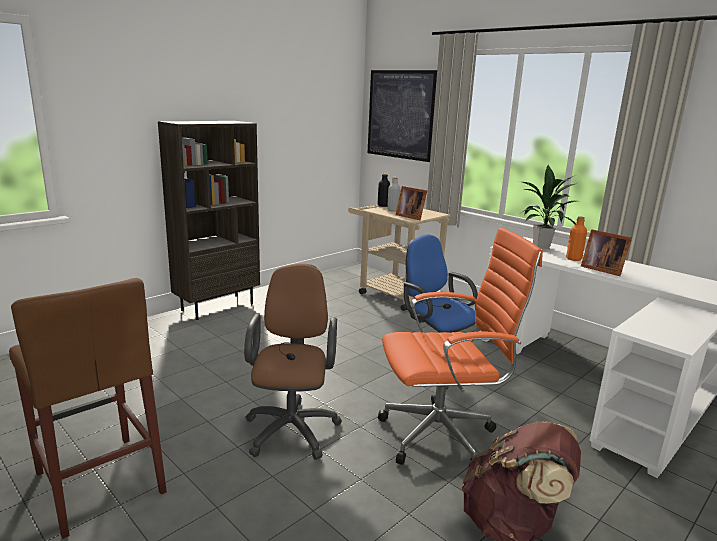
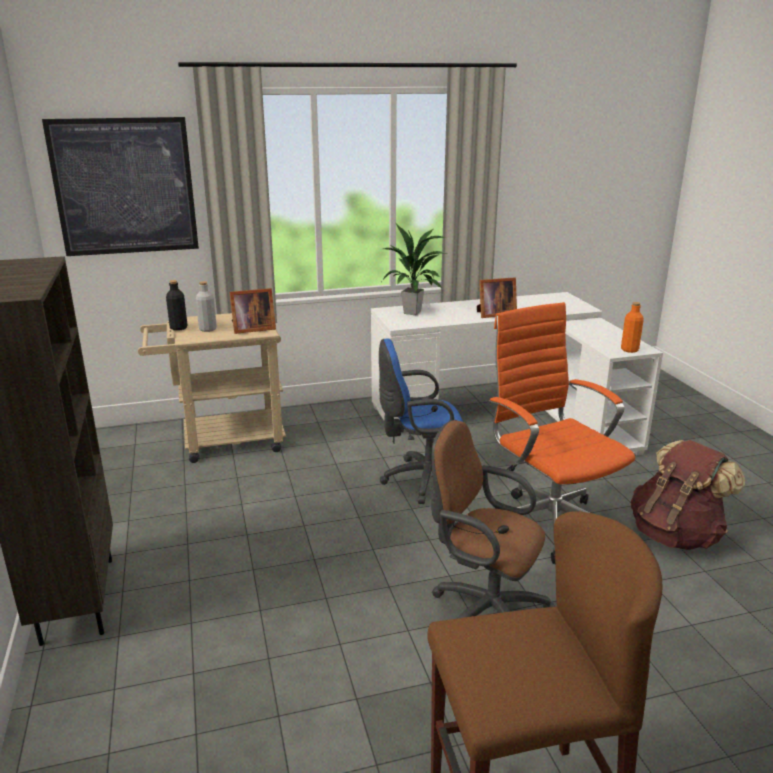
camera: 60 degrees left, 5 degrees up
orange office chair [378,227,543,467] -> orange office chair turned 45 degrees counterclockwise [489,302,635,564]
orange bottle [566,216,587,261] -> orange bottle moved to [621,302,644,353]

